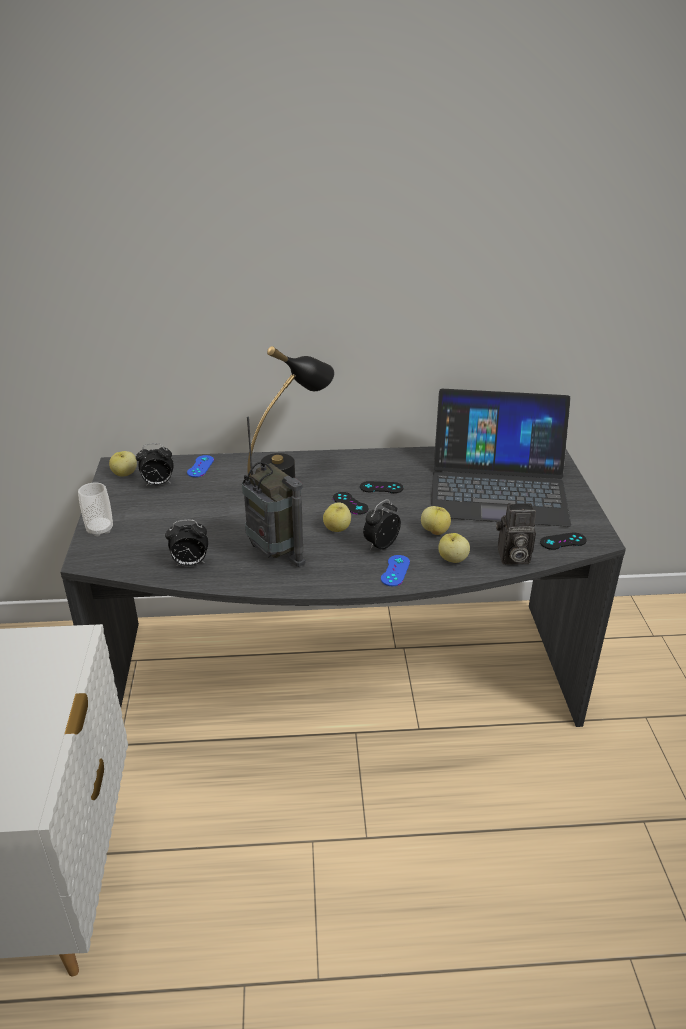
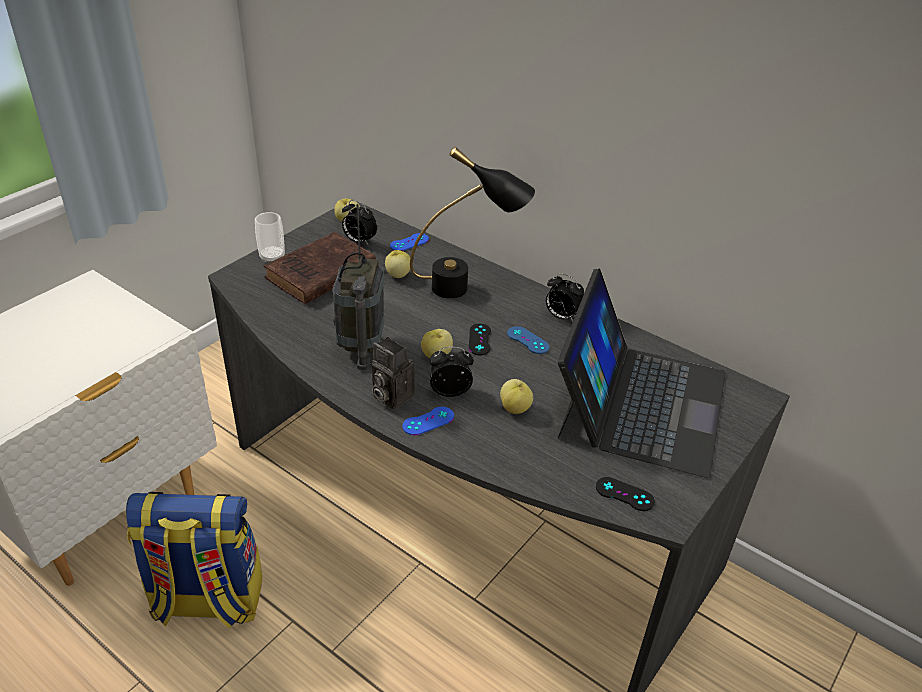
camera: 40 degrees right, 5 degrees up
alarm clock [165,520,208,566] -> alarm clock moved to [546,273,584,322]
black game controller [360,481,403,493] -> blue game controller [507,326,550,354]
laptop [431,389,571,527] -> laptop turned 120 degrees counterclockwise [558,268,726,478]
apple [438,533,470,563] -> apple moved to [385,250,410,278]
camera [496,503,536,565] -> camera moved to [372,337,415,410]
none -> backpack [126,492,262,628]
none -> brown book [264,232,376,304]

